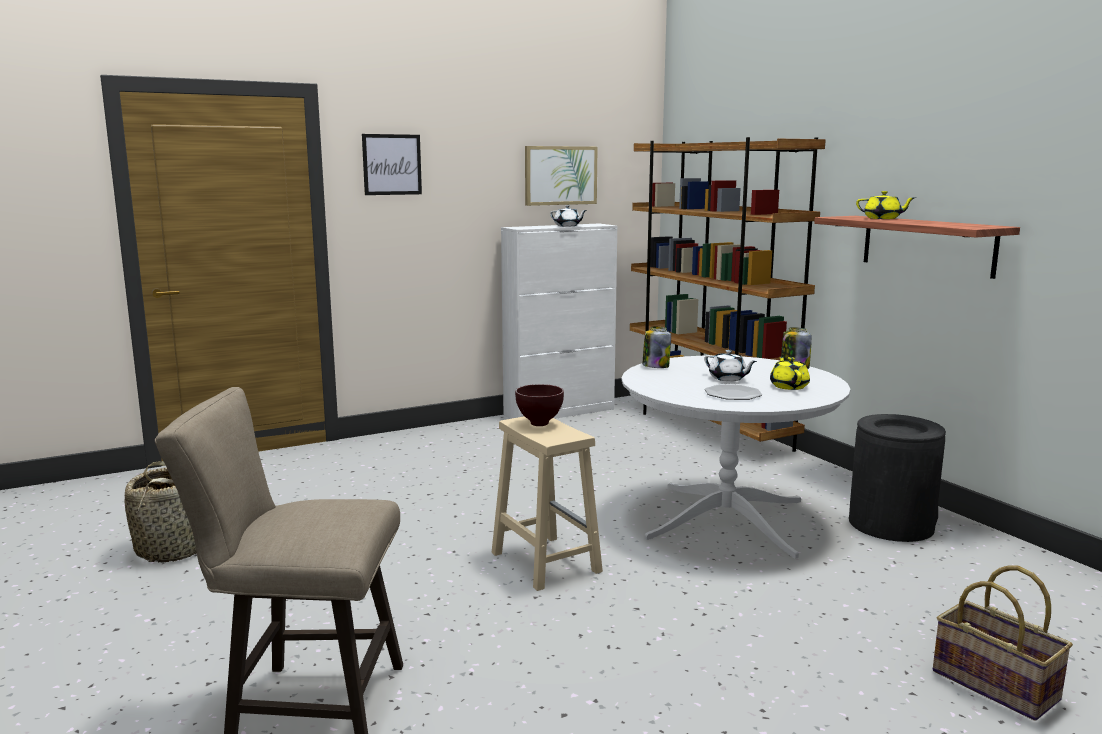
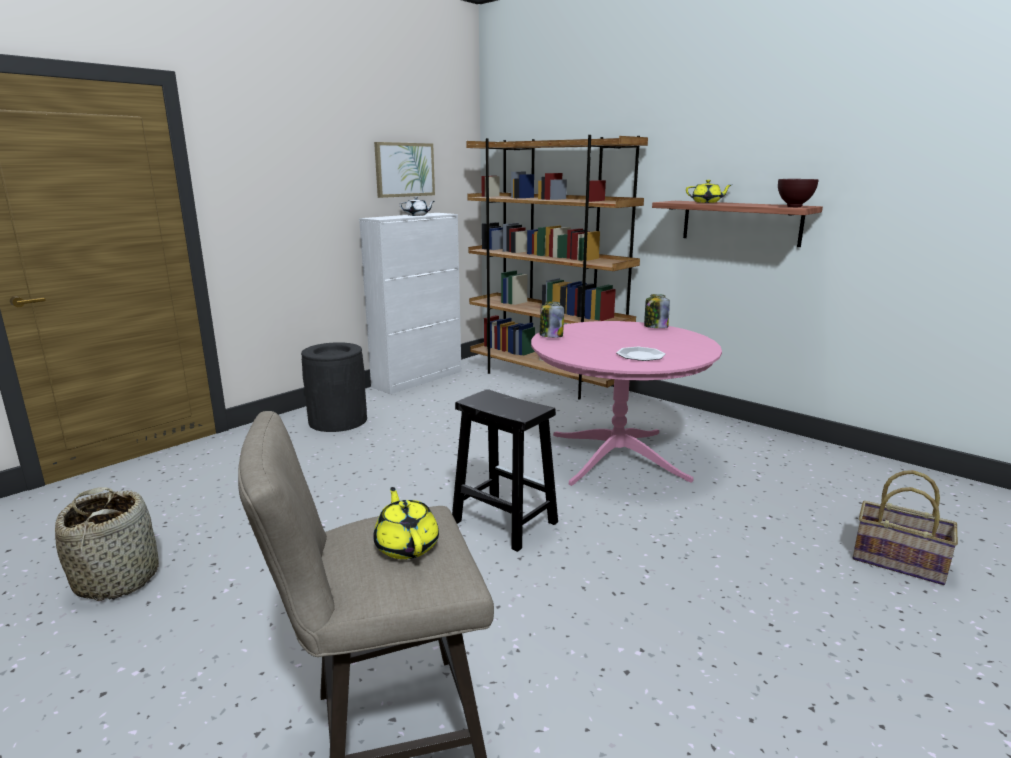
camera: 20 degrees left, 5 degrees up
picture [362,134,422,195] -> none
beige stool [492,416,603,591] -> black stool [452,389,558,552]
brown bowl [515,384,564,426] -> brown bowl moved to [778,179,818,207]
white dining table [622,356,850,559] -> pink dining table [531,321,722,486]
white teapot [704,350,757,381] -> none
yellow teapot [770,356,810,390] -> yellow teapot moved to [373,487,439,559]
black trash can [849,414,946,542] -> black trash can moved to [301,342,367,432]

